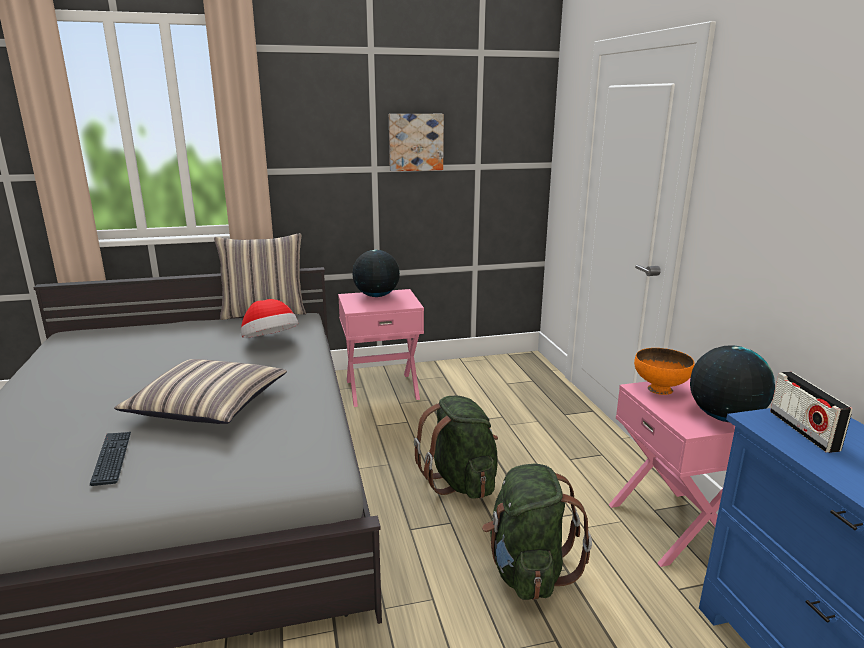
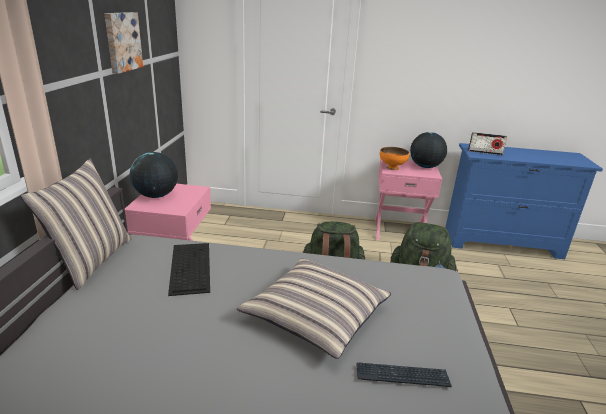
camera: 70 degrees left, 5 degrees up
hat [241,299,298,338] -> keyboard [168,243,210,296]

